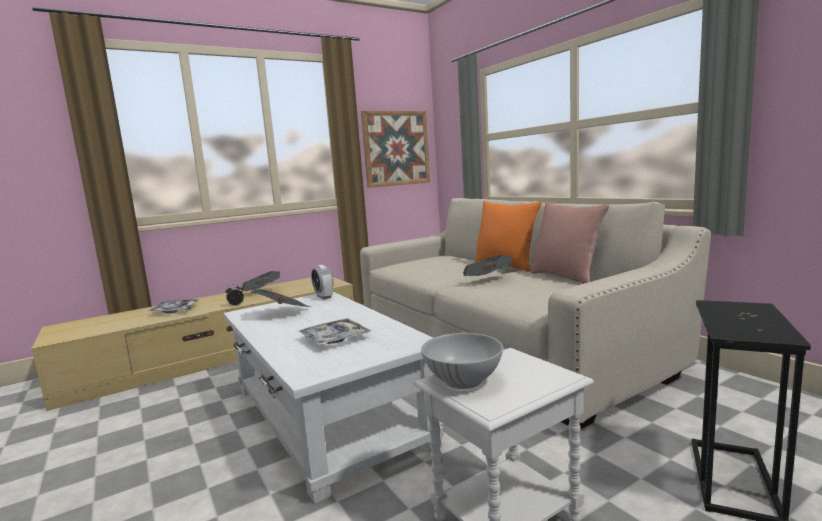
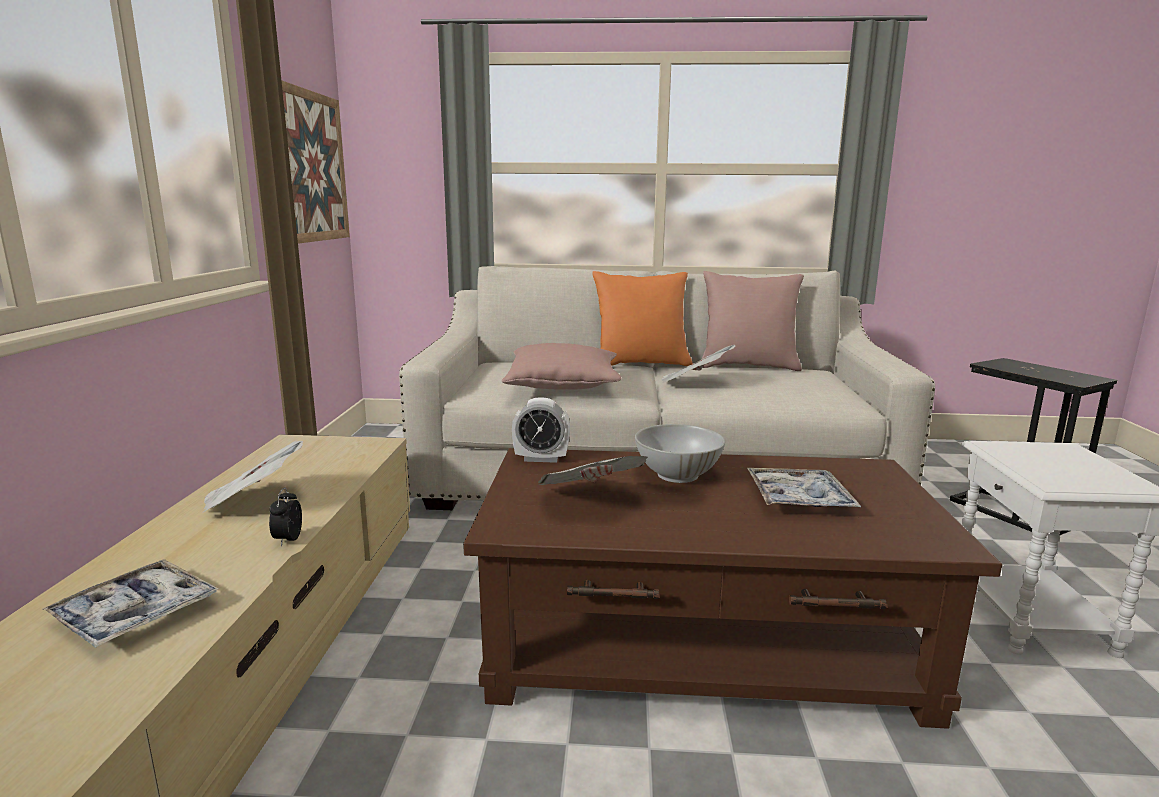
camera: 55 degrees left, 5 degrees up
white coffee table [223,292,443,504] -> brown coffee table [463,448,1002,729]
white bowl [421,333,503,389] -> white bowl moved to [635,424,725,483]
none -> pink pillow [502,343,622,390]

